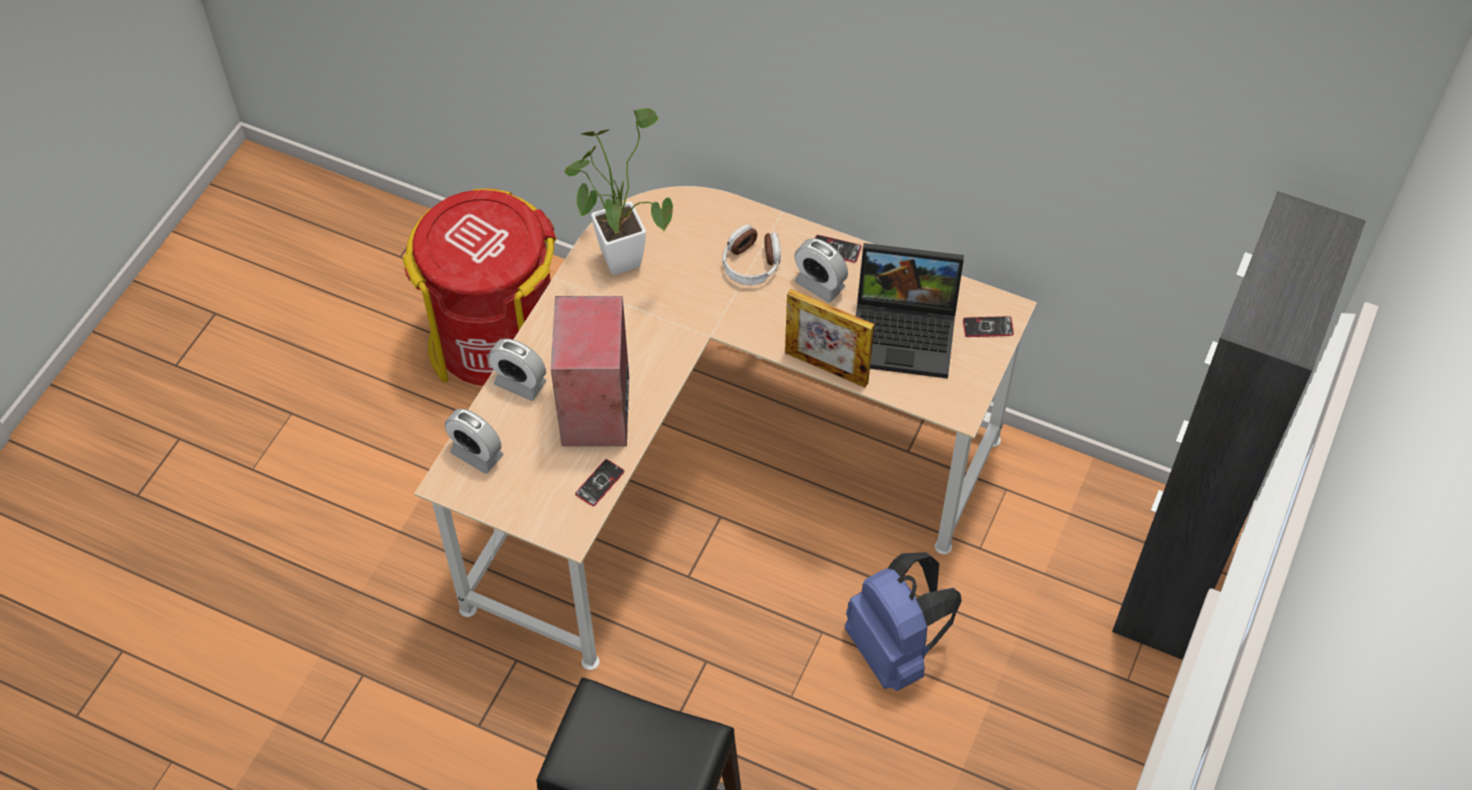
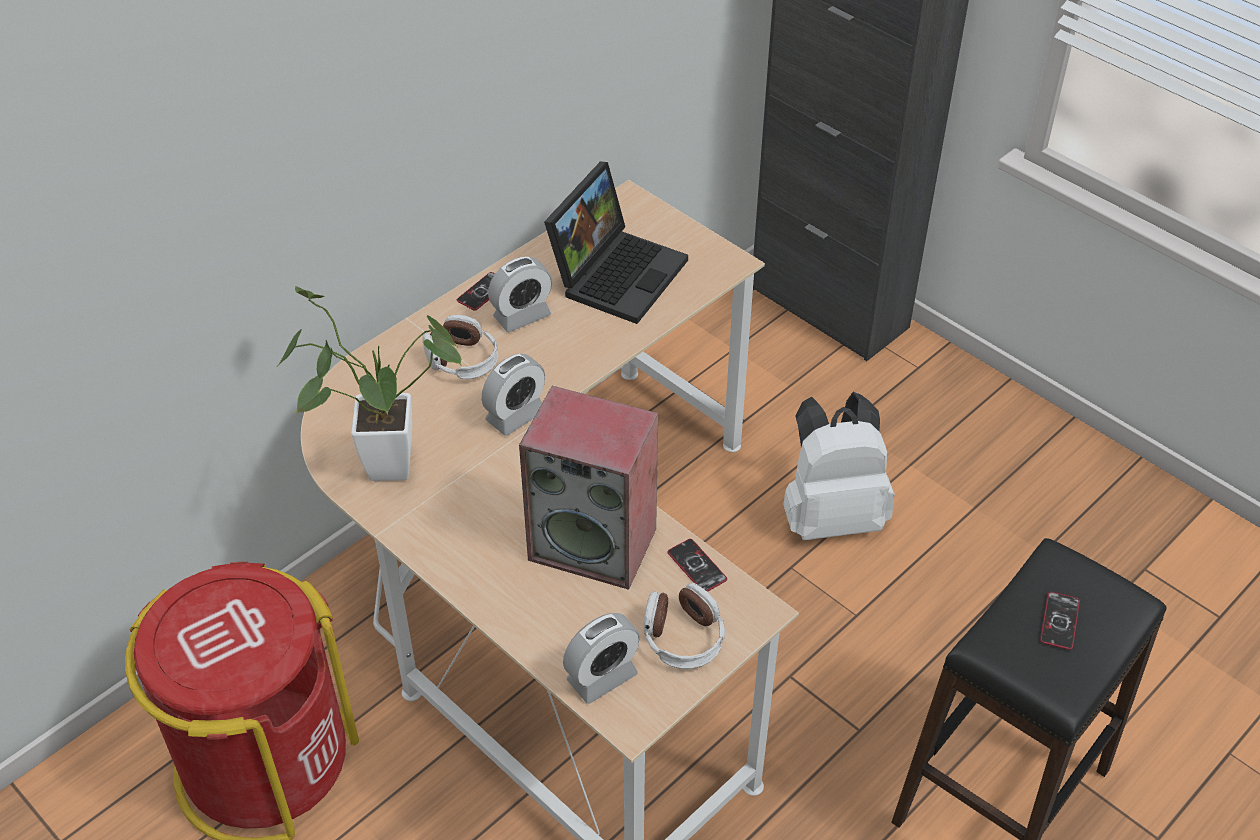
camera: 70 degrees left, 10 degrees down
alarm clock [488,339,546,401] -> alarm clock moved to [482,354,545,436]
picture frame [785,289,874,388] -> none
blue backpack [845,552,962,691] -> white backpack [783,392,895,540]
phone [963,316,1014,337] -> phone moved to [1040,592,1080,650]
none -> headphones [643,583,725,669]

